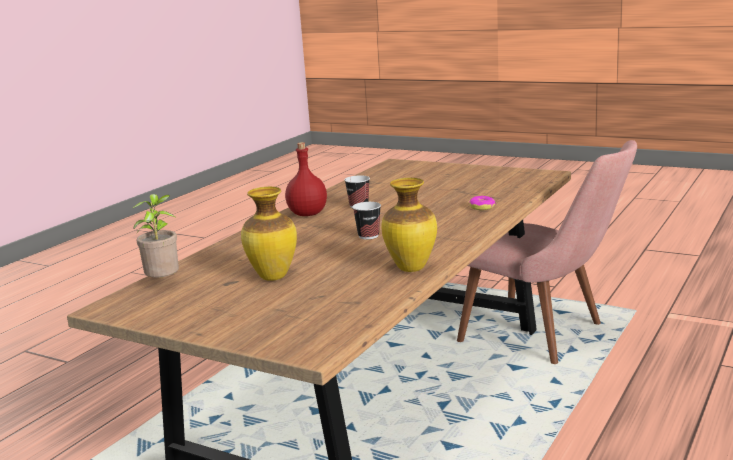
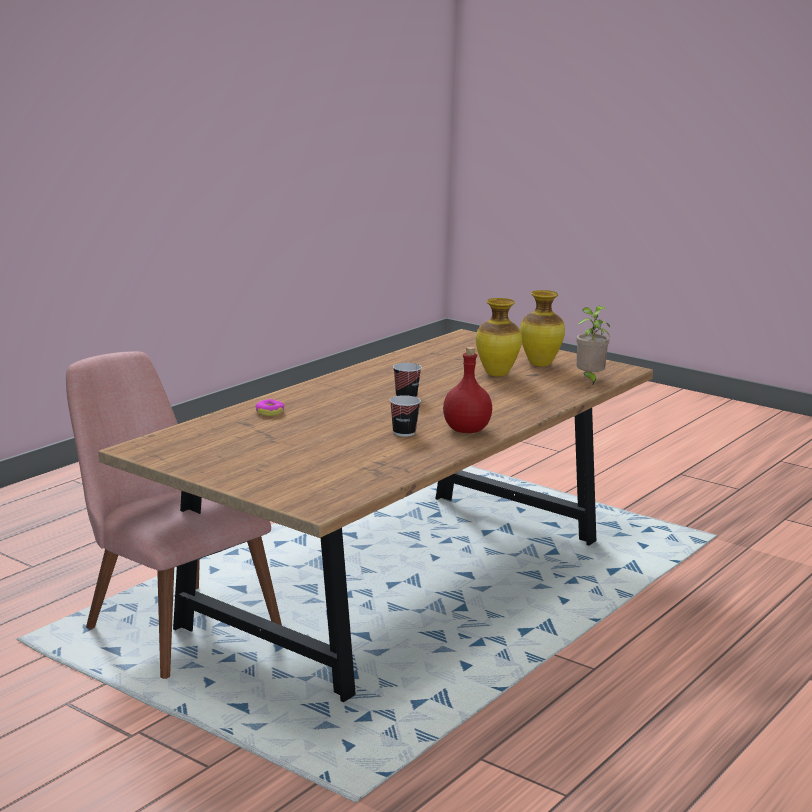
camera: 175 degrees left, 0 degrees up
vase [381,178,437,272] -> vase moved to [520,290,565,367]

